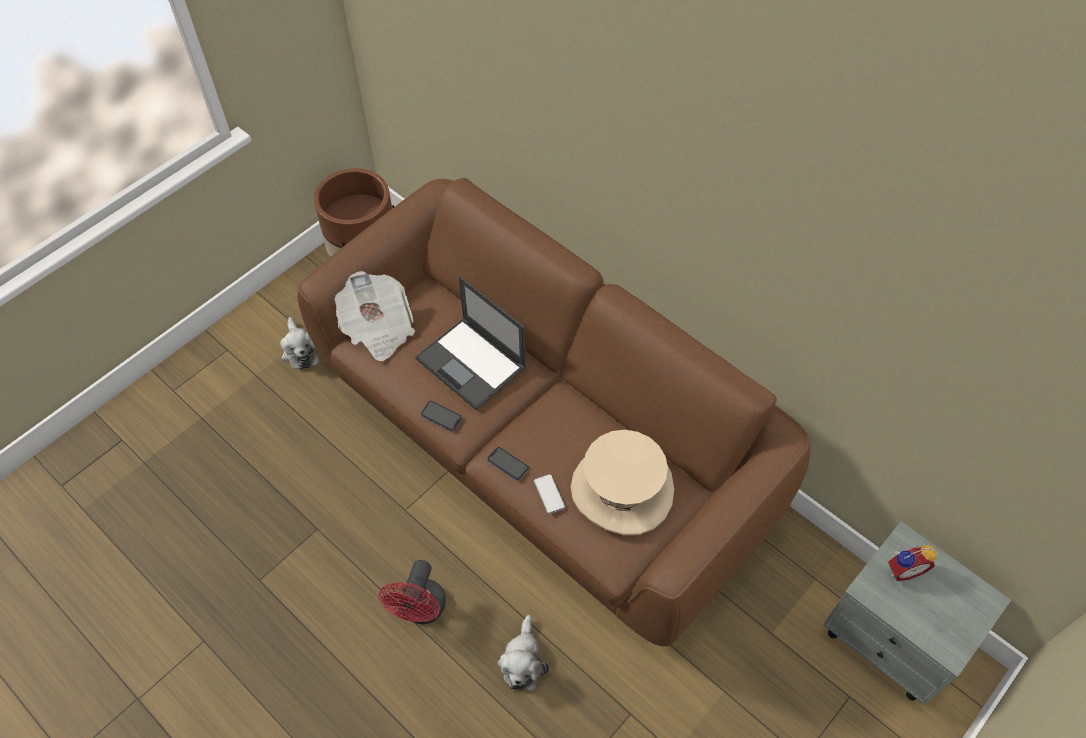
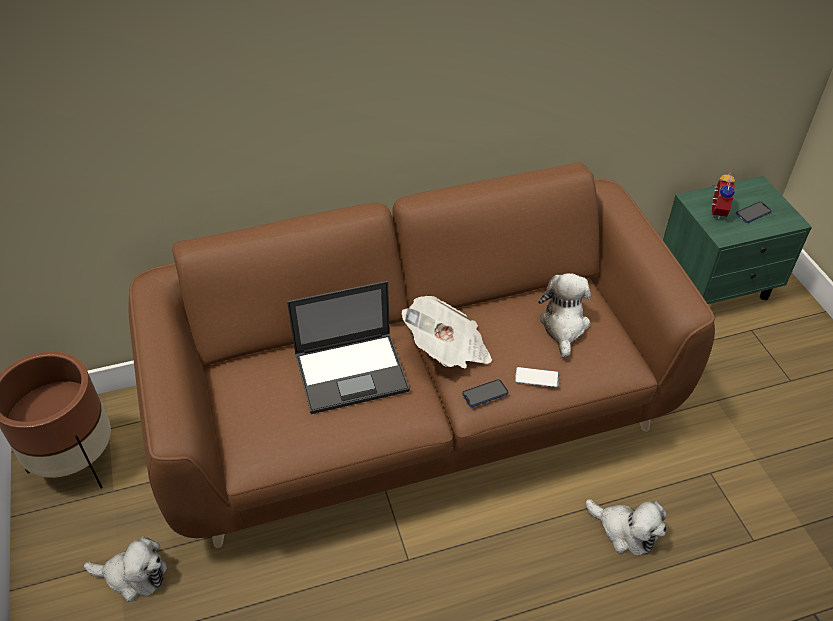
camera: 60 degrees left, 10 degrees down
newspaper [335,271,415,361] -> newspaper moved to [402,296,492,368]
red fan [379,560,446,624] -> none
phone [421,401,462,431] -> phone moved to [736,201,772,223]
beige hat [570,430,674,535] -> plush toy [538,273,590,358]
grey nightstand [823,521,1011,705] -> green nightstand [663,176,812,304]

